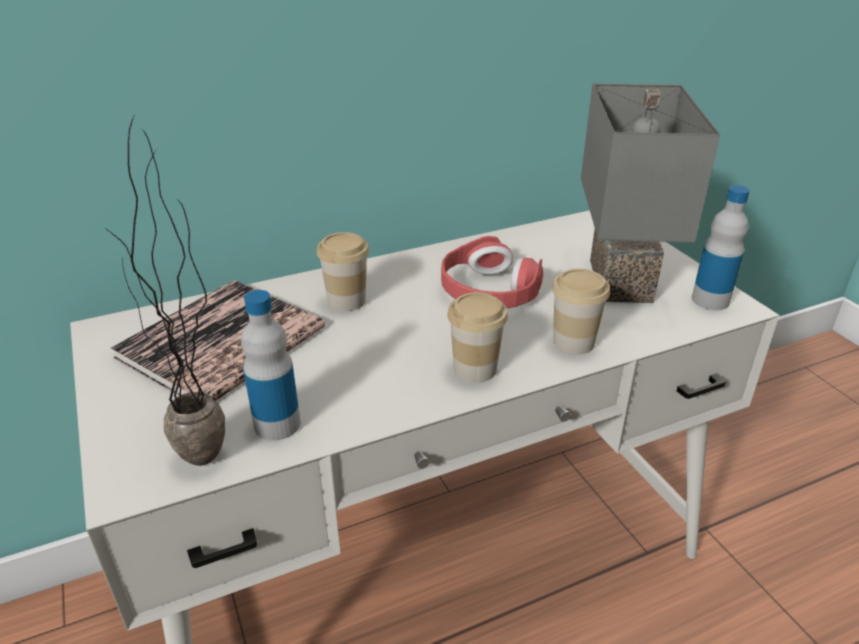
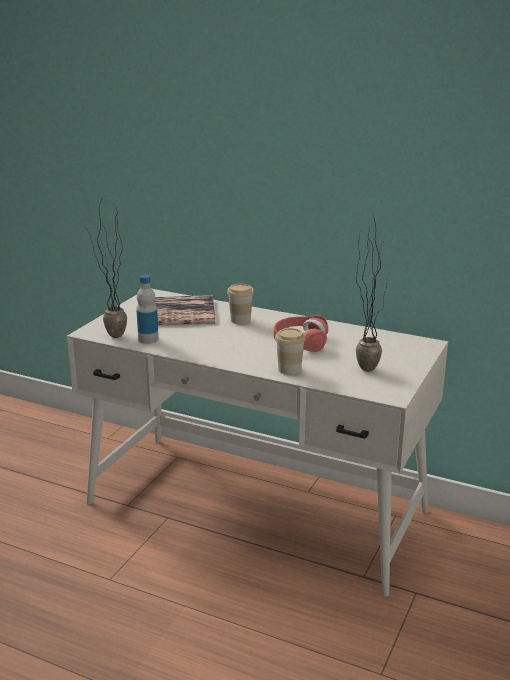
camera: 50 degrees right, 10 degrees down
cup [447,292,508,383] -> none
grey table lamp [581,83,720,303] -> potted plant [356,212,387,372]
bottle [692,185,750,310] -> none

